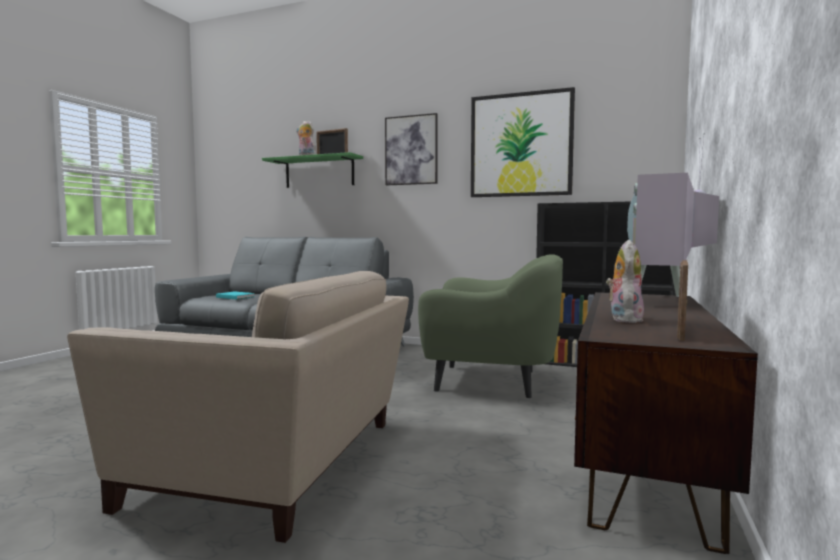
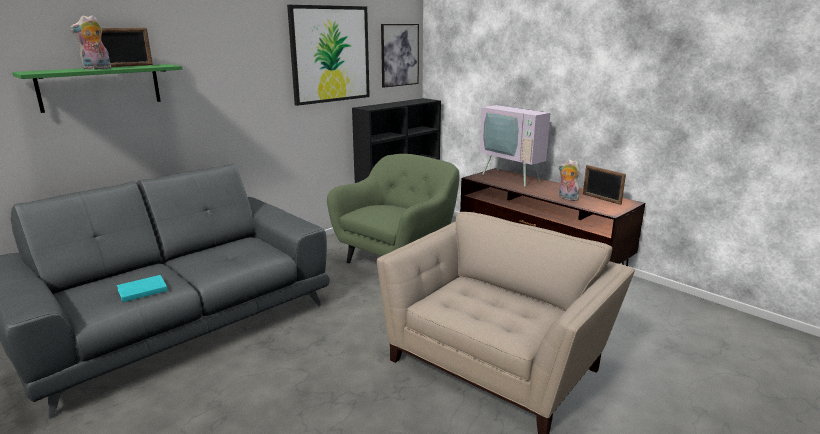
camera: 65 degrees left, 15 degrees up
picture [385,113,438,185] -> picture moved to [381,24,419,88]

